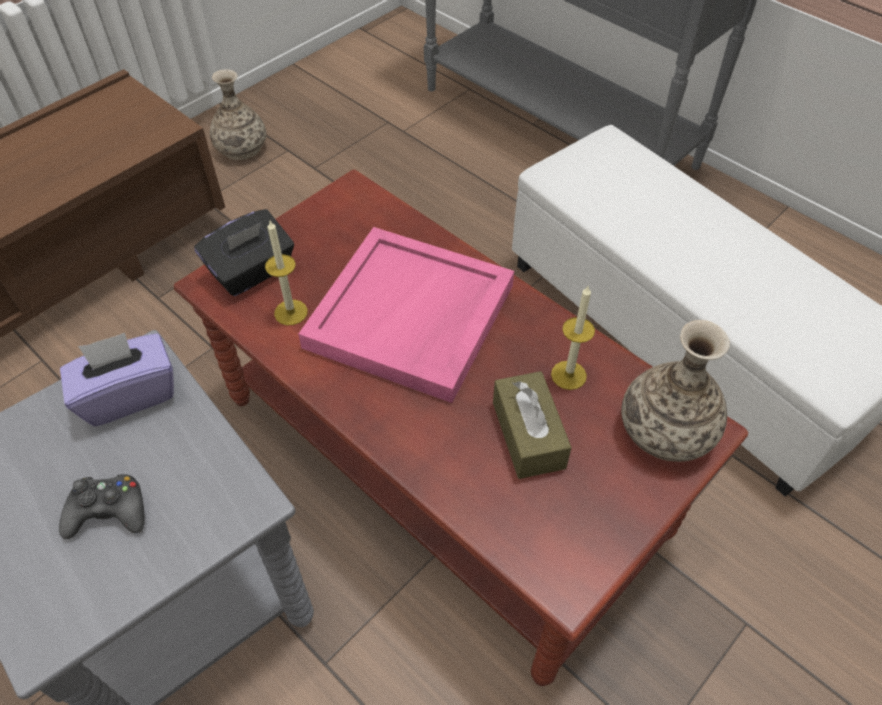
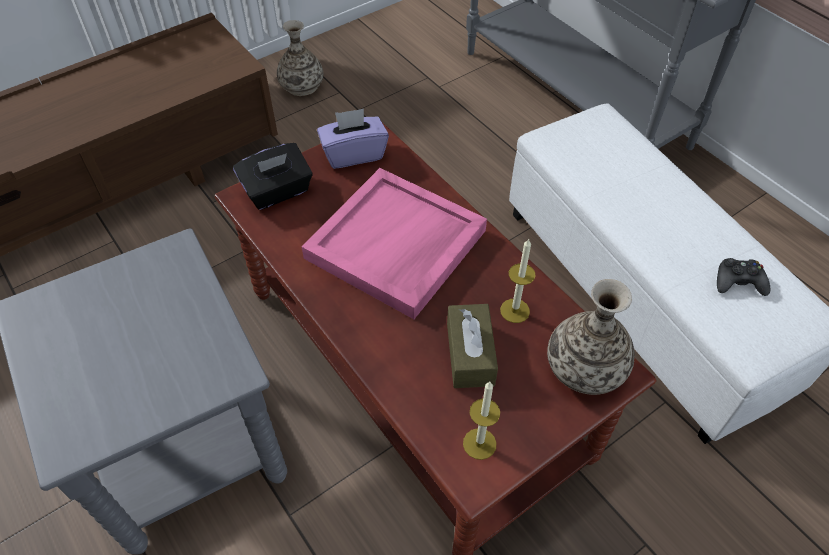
camera: 10 degrees right, 0 degrees up
black game controller [59,474,144,539] -> black game controller moved to [717,258,770,296]
purple tissue box [60,333,174,426] -> purple tissue box moved to [317,108,389,169]
candle [265,221,308,325] -> candle moved to [463,382,500,460]

